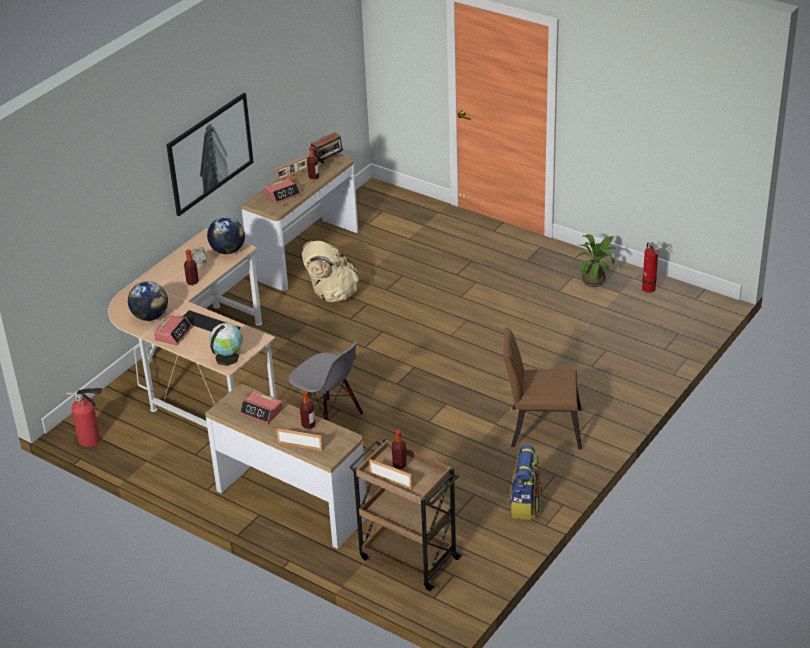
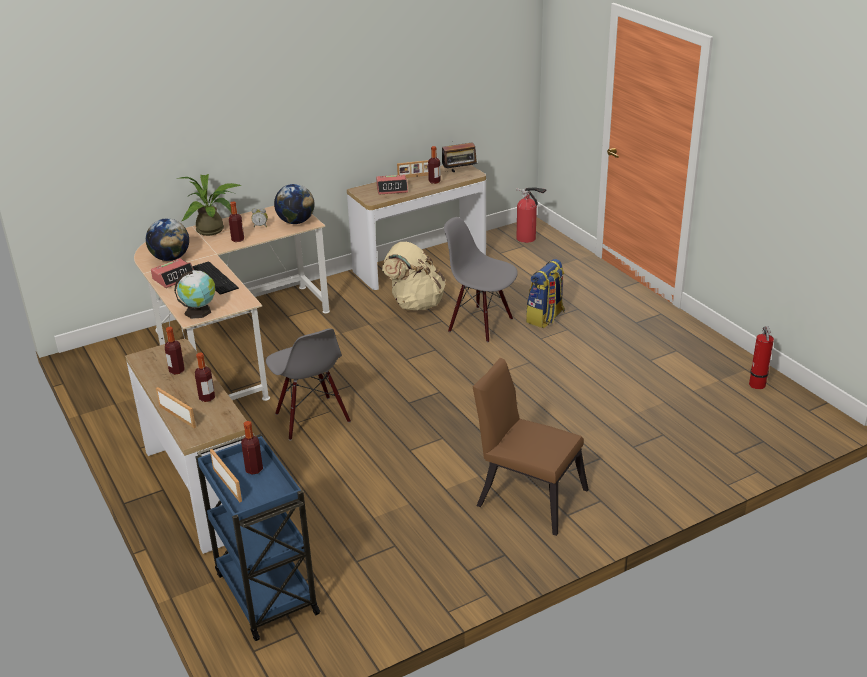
camera: 25 degrees right, 5 degrees down
fire extinguisher [66,388,102,447] -> fire extinguisher moved to [516,187,547,243]
picture [166,93,254,216] -> none
alarm clock [240,391,283,424] -> bottle [165,327,184,375]
brown cart [349,438,462,591] -> blue cart [195,433,321,641]
backpack [509,445,542,520] -> backpack moved to [526,259,565,328]
potted plant [575,234,615,287] -> potted plant moved to [178,174,242,236]
none -> grey chair [444,217,518,342]

